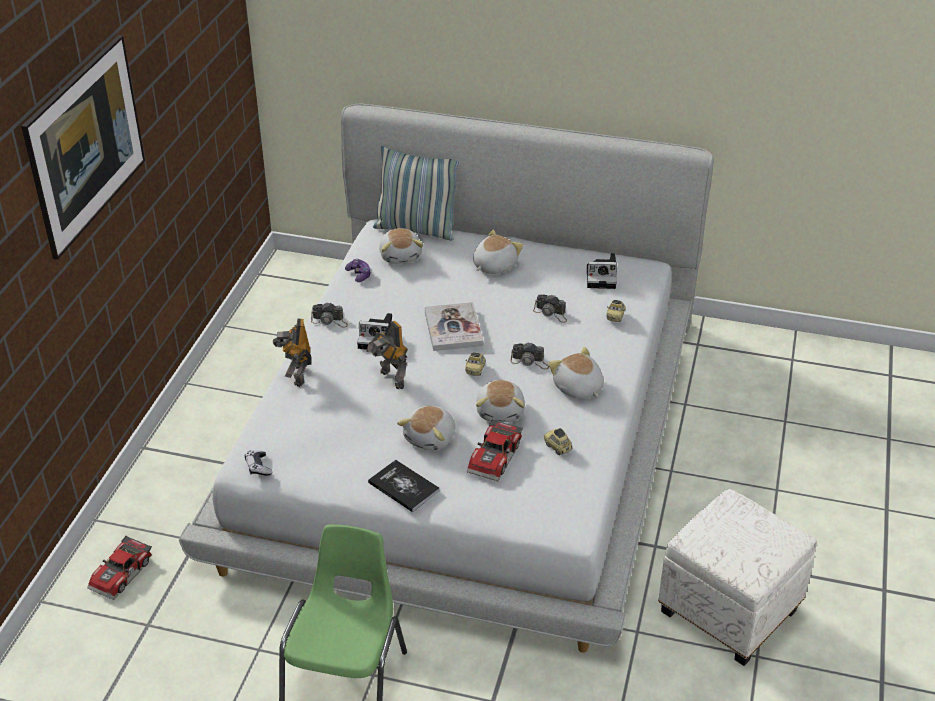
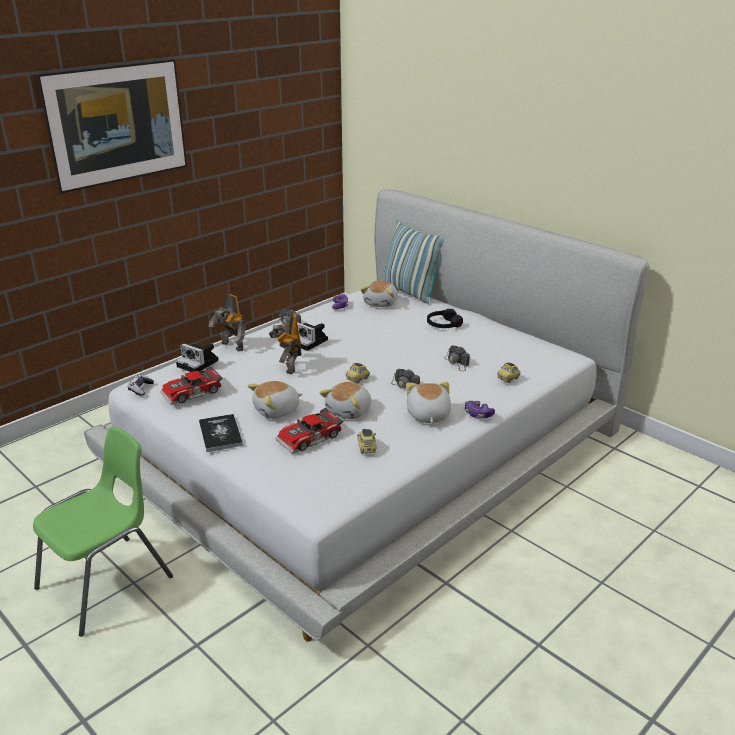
camera: 30 degrees right, 10 degrees down
toy car [87,536,152,600] -> toy car moved to [160,366,223,405]
toy robot [273,319,312,387] -> toy robot turned 75 degrees counterclockwise [209,294,245,351]
book [425,302,483,351] -> none
plush toy [473,230,524,274] -> black headphones [427,309,463,328]
camera [587,253,617,289] -> camera moved to [176,343,219,372]
white ottoman [658,489,817,666] -> none
none -> game controller [465,401,495,418]

